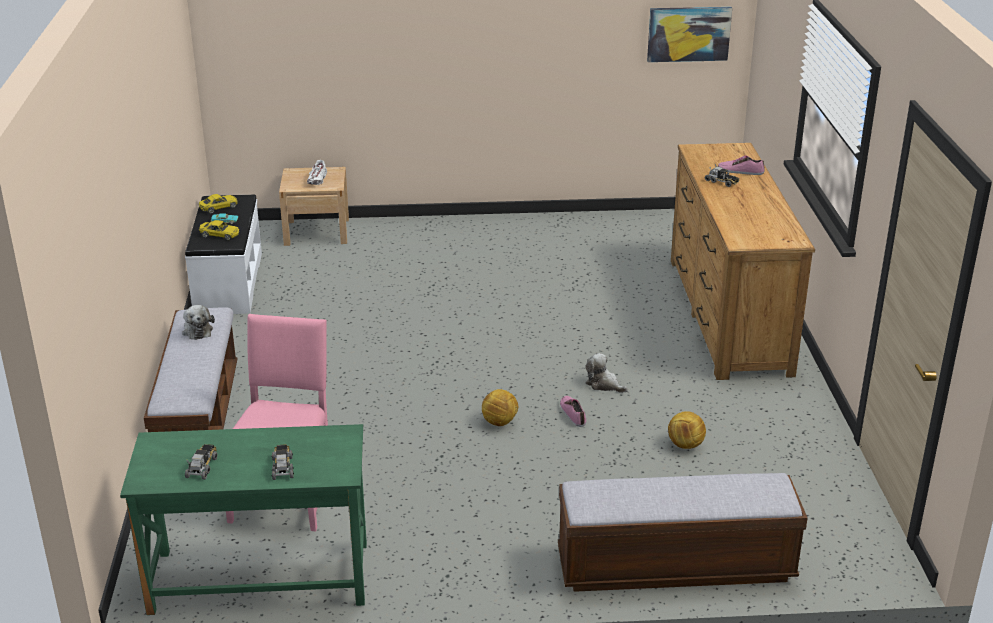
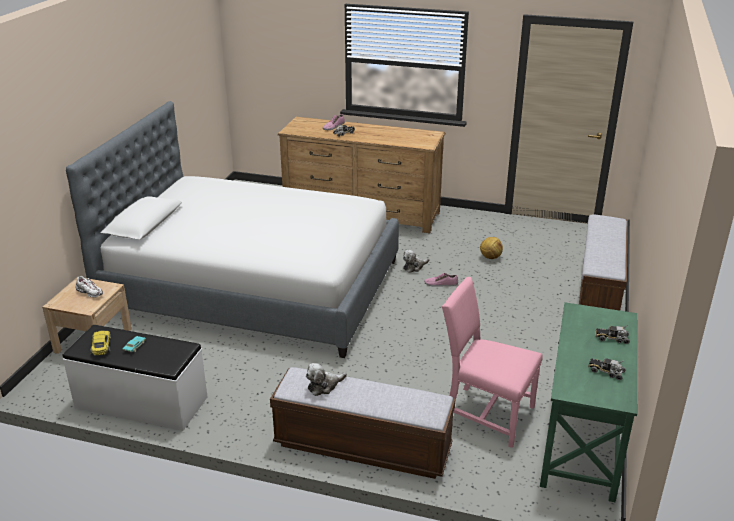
camera: 70 degrees left, 0 degrees up
plush toy [182,305,215,340] -> plush toy turned 150 degrees clockwise [306,363,347,396]
yellow toy car [199,220,239,240] -> none
football [482,389,518,426] -> none
picture [647,7,732,62] -> none
none -> bed [66,101,399,358]

